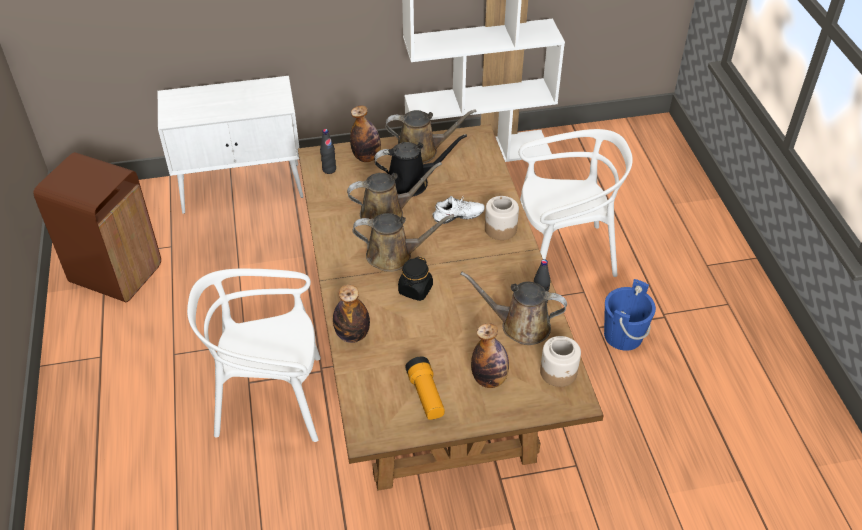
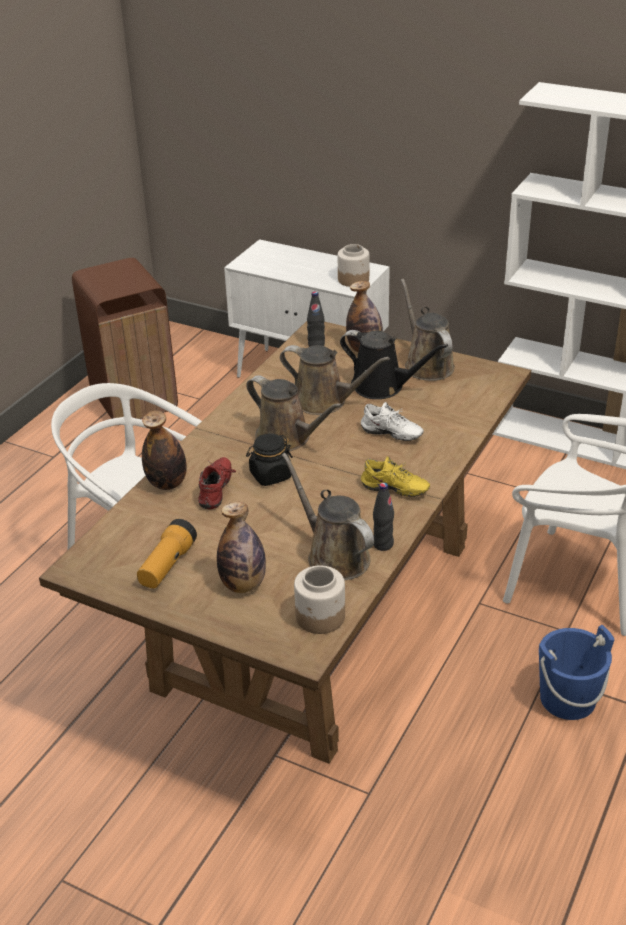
camera: 40 degrees right, 10 degrees down
brown watering can [385,109,476,163] -> brown watering can turned 150 degrees counterclockwise [401,279,455,381]
jar [485,196,519,240] -> jar moved to [338,244,369,287]
none -> red shoe [198,457,236,509]
none -> yellow shoe [361,456,430,497]

